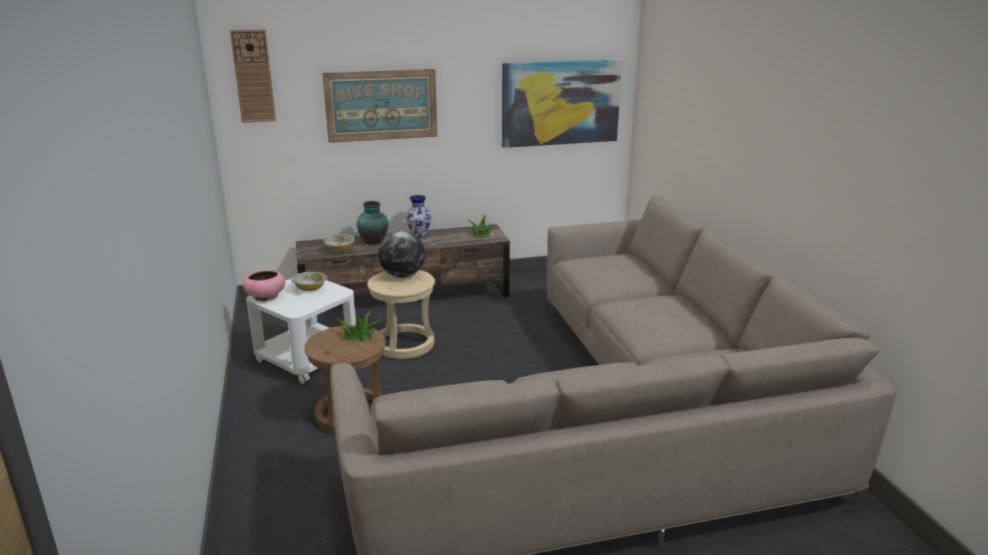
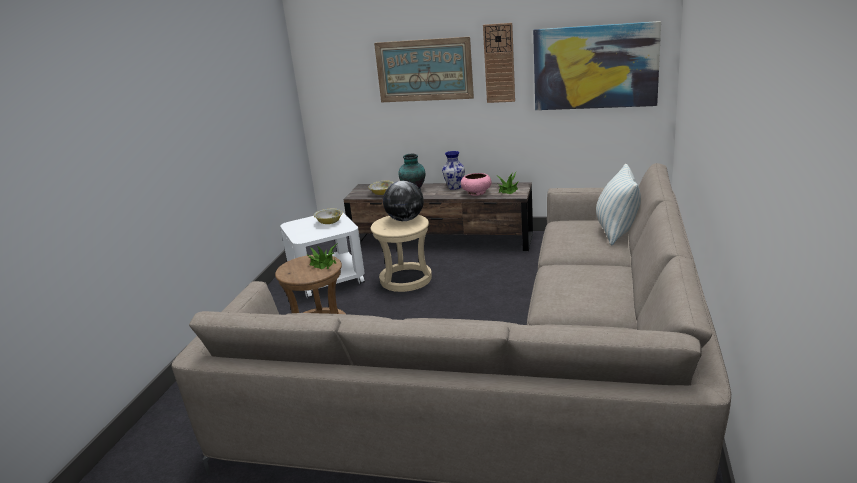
camera: 30 degrees right, 0 degrees up
wall clock [230,29,276,123] -> wall clock moved to [483,23,515,103]
pink bowl [243,270,285,301] -> pink bowl moved to [461,173,492,196]
none -> pillow [596,164,641,245]

